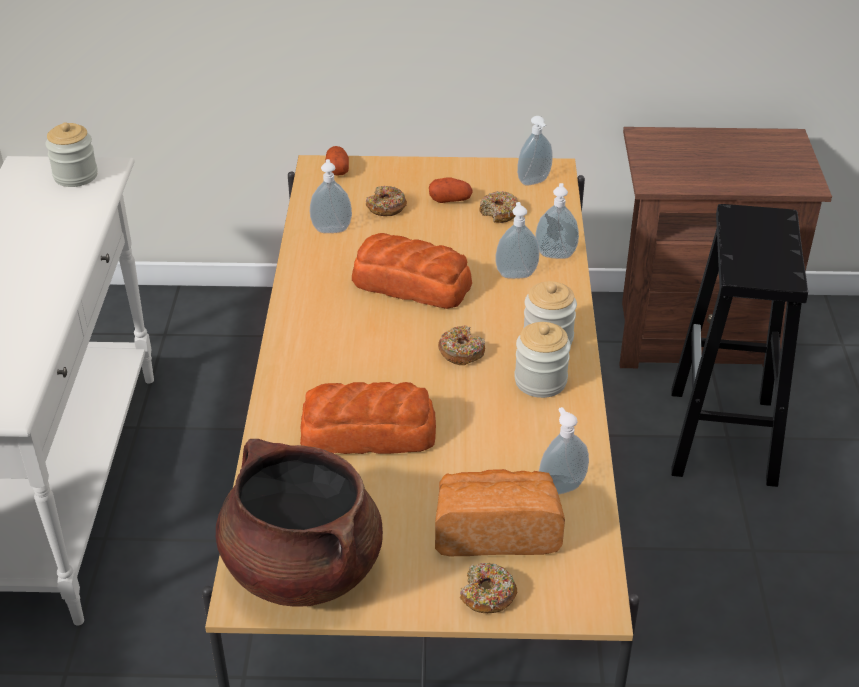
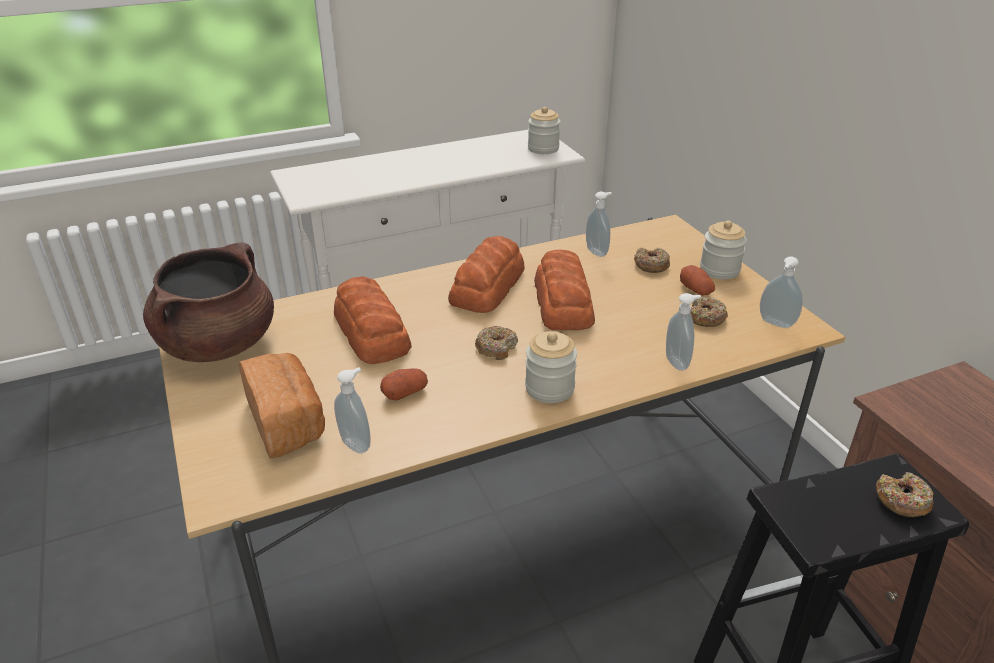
camera: 65 degrees right, 5 degrees down
potato [325,146,349,175] -> potato moved to [380,368,428,400]
donut [460,563,518,613] -> donut moved to [876,472,934,517]
soap dispenser [495,202,540,279] -> none
jar [514,322,571,398] -> jar moved to [700,221,747,279]
none -> bread [448,236,524,313]

